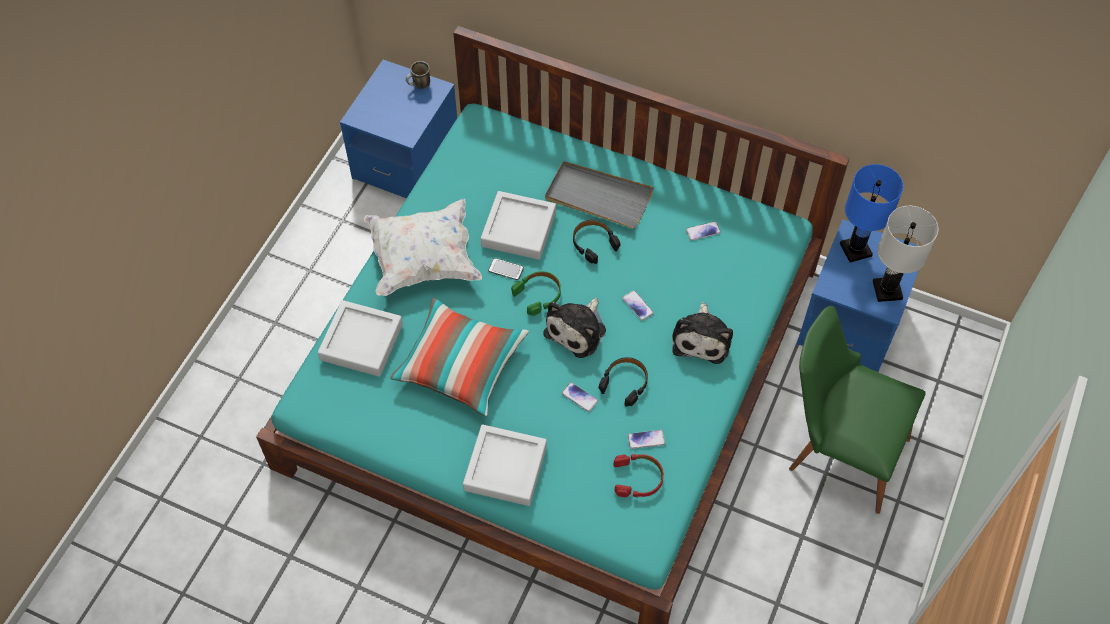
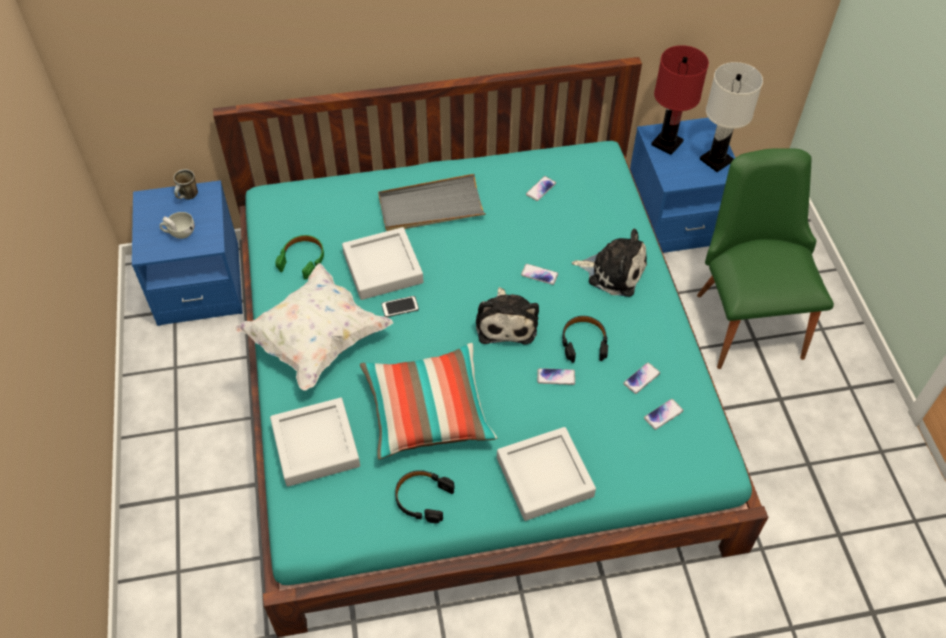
camera: 35 degrees left, 5 degrees down
green headphones [511,271,561,316] -> green headphones moved to [275,235,324,280]
black headphones [573,220,620,264] -> black headphones moved to [395,470,455,523]
red headphones [613,454,664,497] -> phone [644,399,683,430]
plush toy [672,302,733,364] -> plush toy turned 45 degrees counterclockwise [572,229,647,297]
green chair [789,306,926,514] -> green chair turned 90 degrees clockwise [697,148,834,369]
blue table lamp [840,164,903,262] -> red table lamp [651,45,709,155]
none -> white cup [160,212,194,239]

